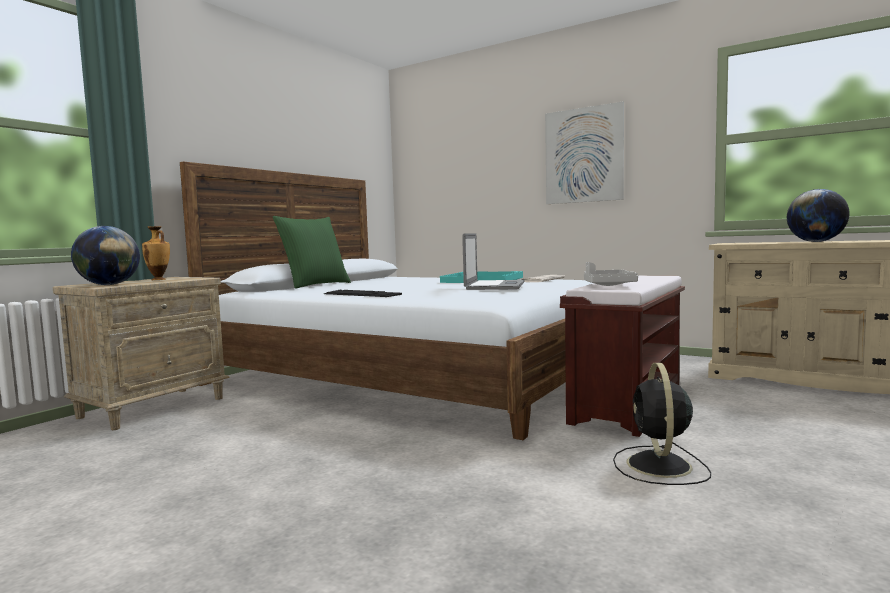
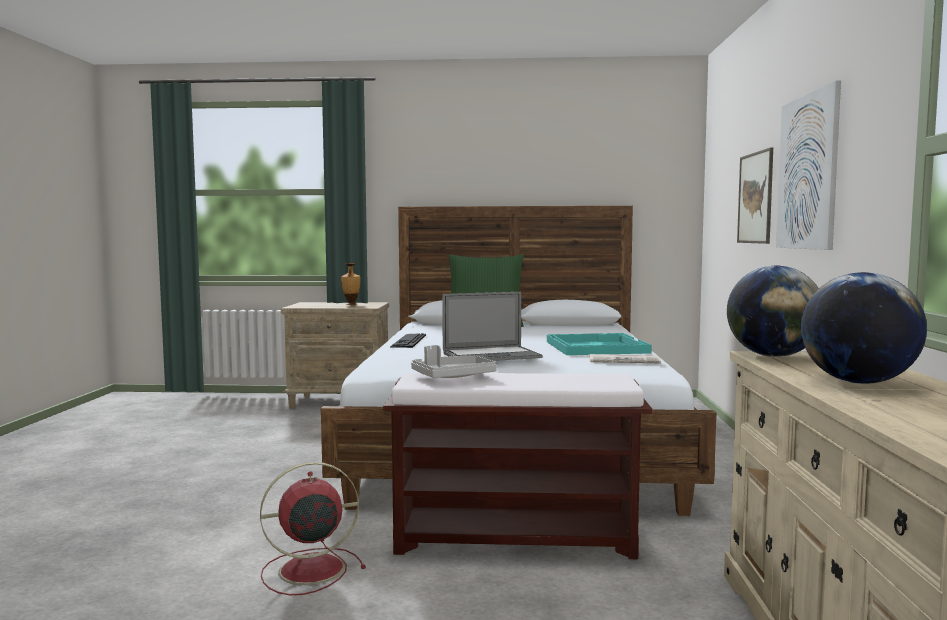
camera: 60 degrees right, 0 degrees up
globe [71,226,140,285] -> globe moved to [727,265,819,357]
black fan [613,363,711,485] -> red fan [260,462,366,595]
none -> picture [737,148,773,244]

